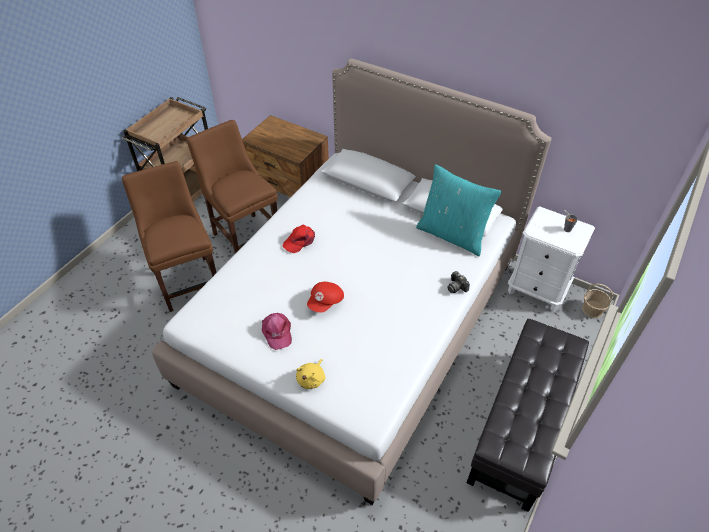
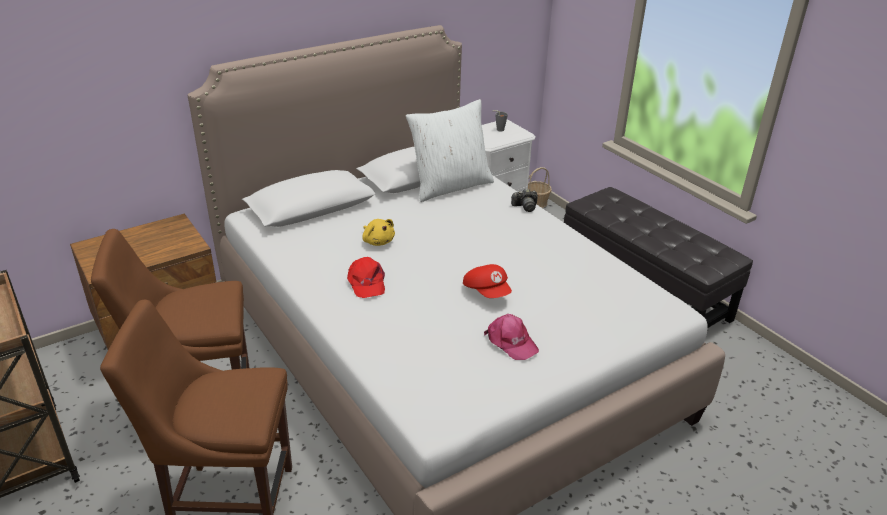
camera: 65 degrees left, 15 degrees down
pink cap [262,313,292,350] -> pink cap turned 45 degrees clockwise [484,314,539,360]
yellow plush toy [296,359,325,389] -> yellow plush toy moved to [362,219,395,246]
turquoise pillow [416,164,502,256] -> white pillow [406,99,494,202]

